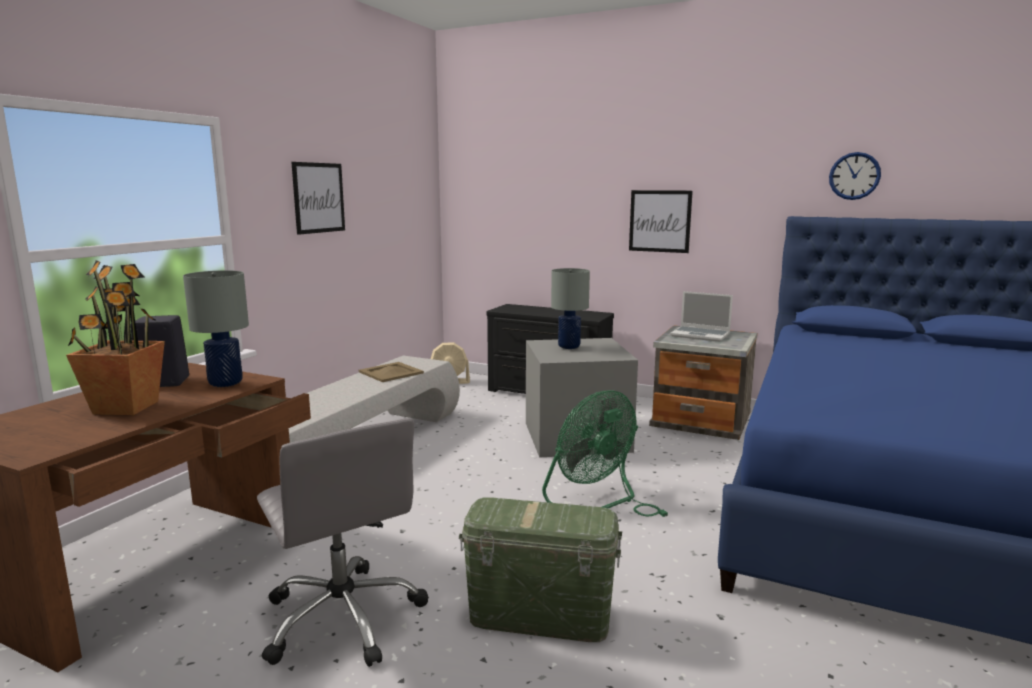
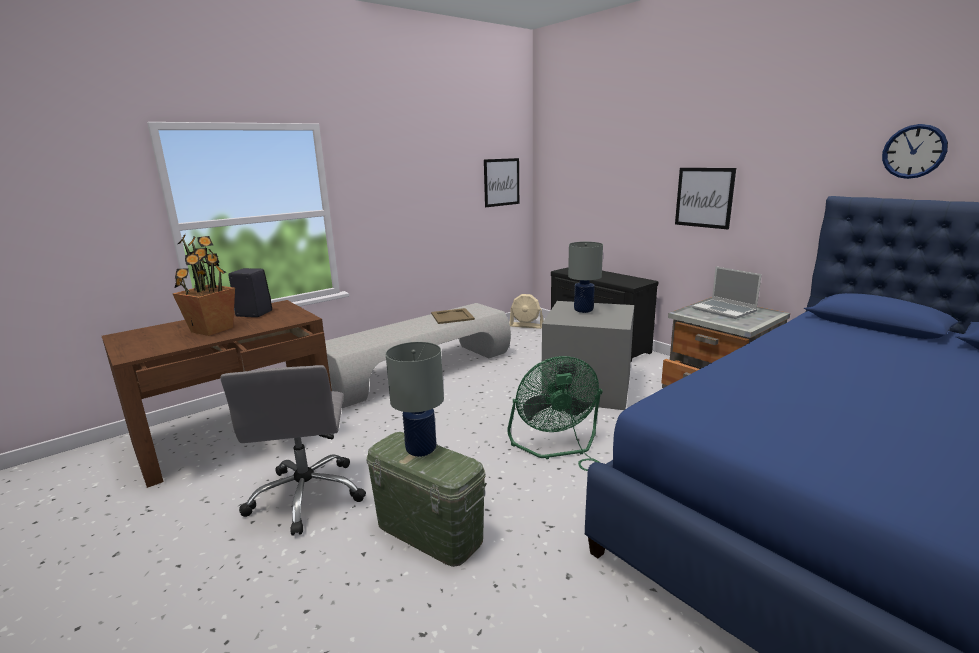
camera: 25 degrees right, 5 degrees up
grey table lamp [183,270,249,387] -> grey table lamp moved to [386,342,444,457]
picture [291,162,345,235] -> picture moved to [484,158,519,207]

